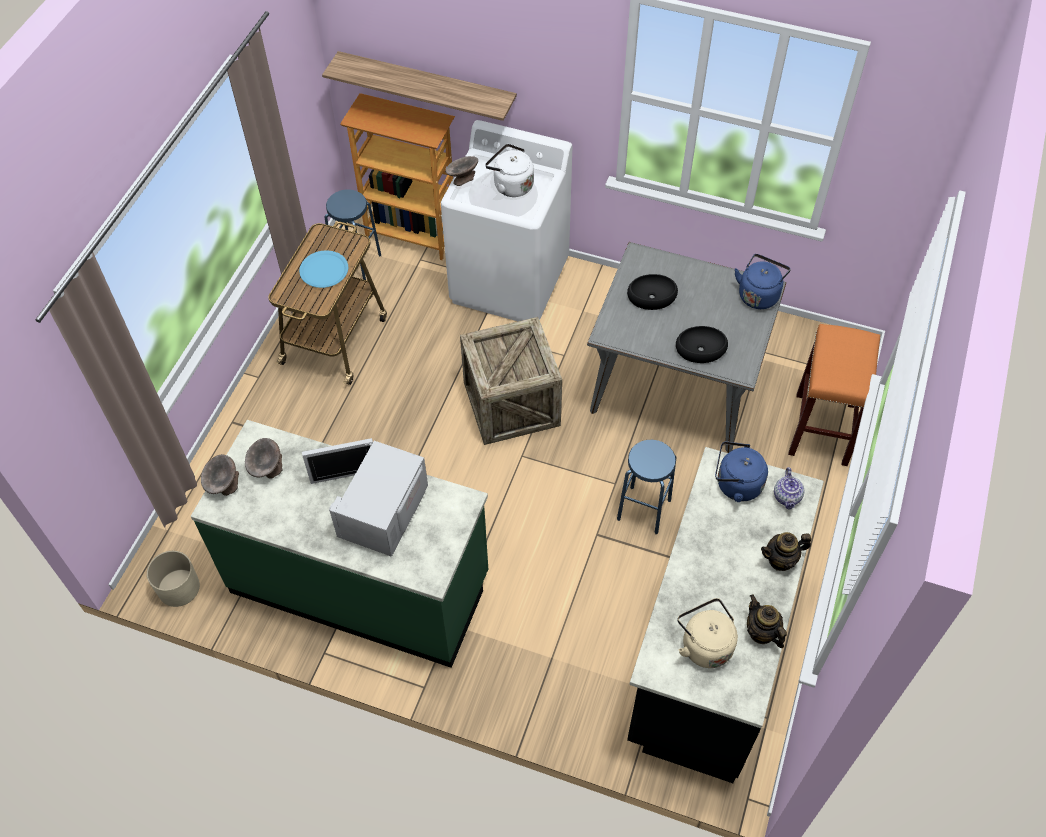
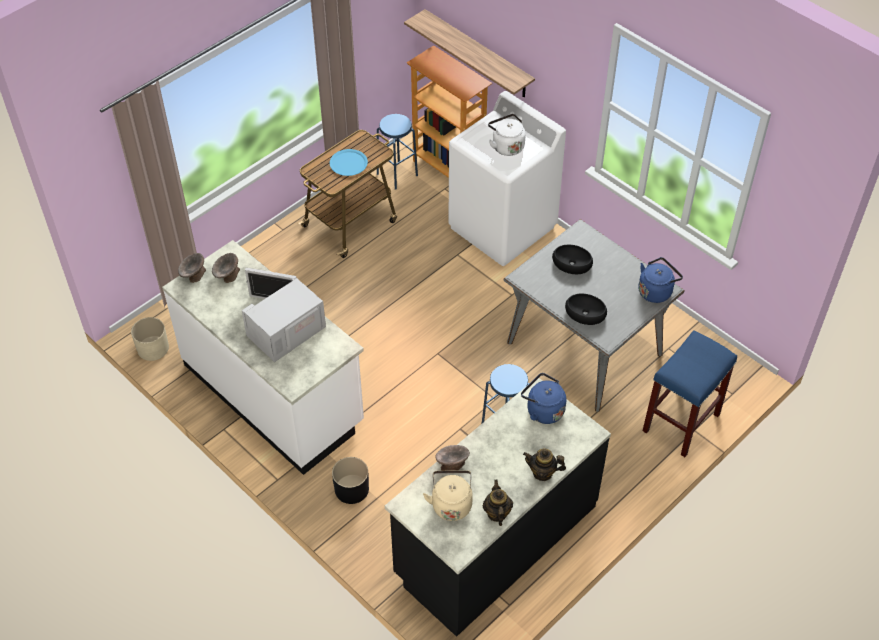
camera: 25 degrees right, 5 degrees down
green counter [191,420,488,668] -> white counter [162,240,364,475]
grey bowl [445,156,478,186] -> grey bowl moved to [435,445,470,471]
crate [460,317,562,445] -> none
teapot [774,467,804,509] -> none
orange stool [788,324,880,466] -> blue stool [642,330,737,457]
none -> black planter [332,457,369,504]

